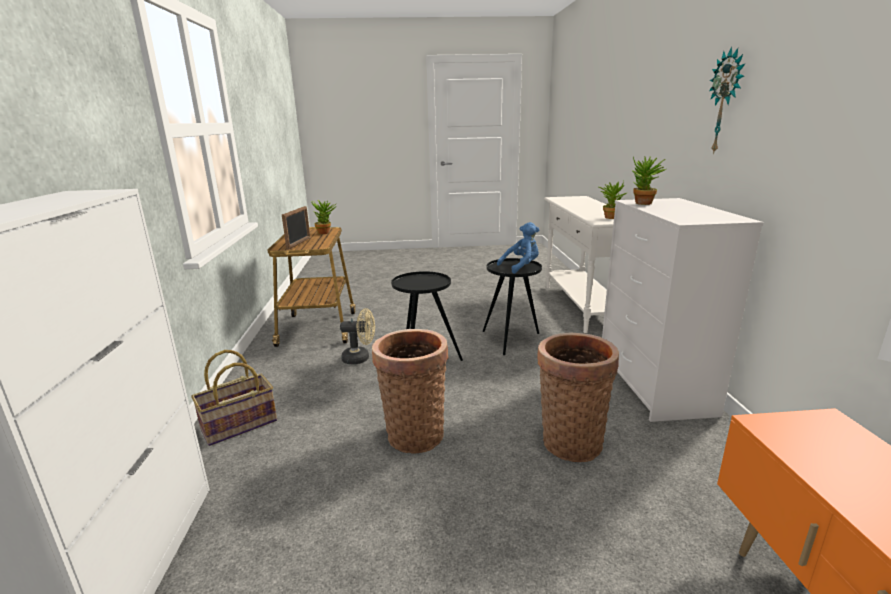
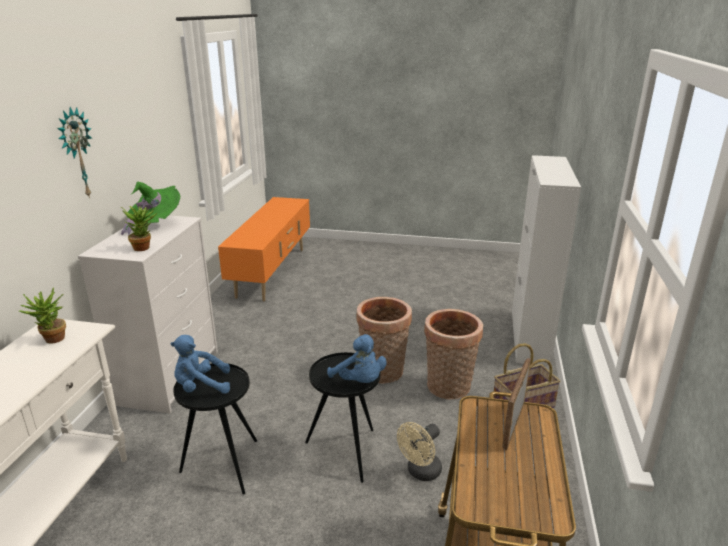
camera: 165 degrees left, 5 degrees up
potted plant [311,200,336,234] -> none
beige fan [340,308,375,364] -> beige fan turned 60 degrees counterclockwise [397,422,442,481]
basket [537,332,619,462] -> basket moved to [424,309,483,399]
none -> green hat [121,181,180,236]
none -> blue plush toy [327,334,387,383]

